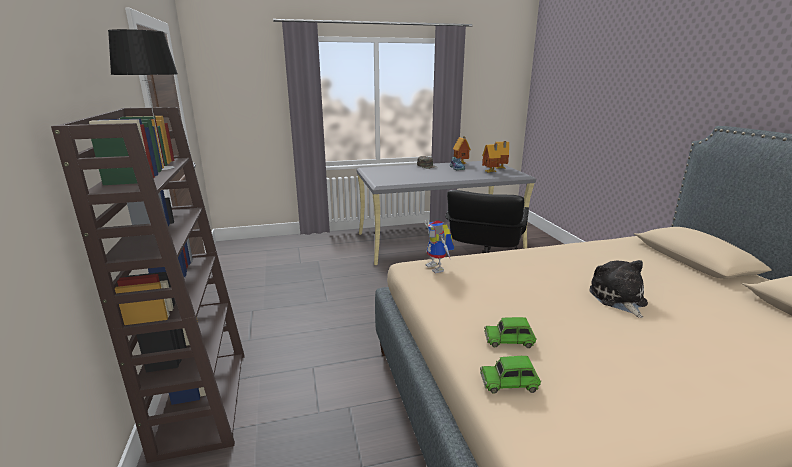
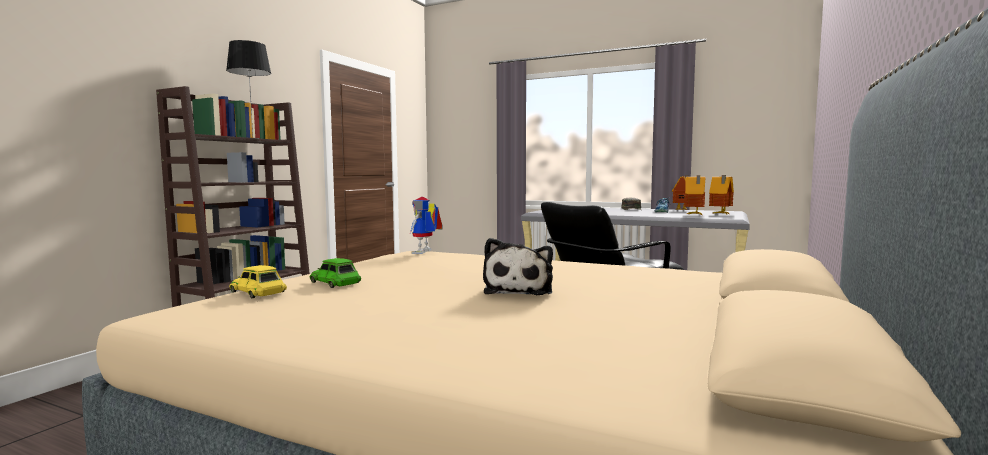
camera: 40 degrees right, 15 degrees down
green toy car [480,356,541,394] -> yellow toy car [229,265,287,298]
plush toy [590,260,648,318] -> plush toy turned 150 degrees clockwise [483,238,553,295]

